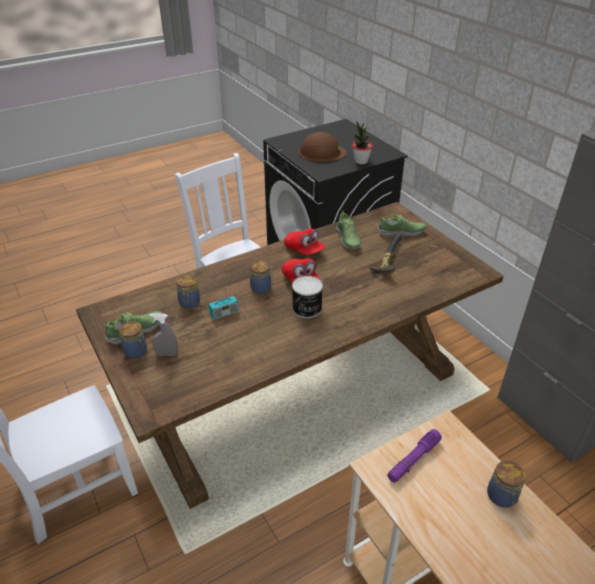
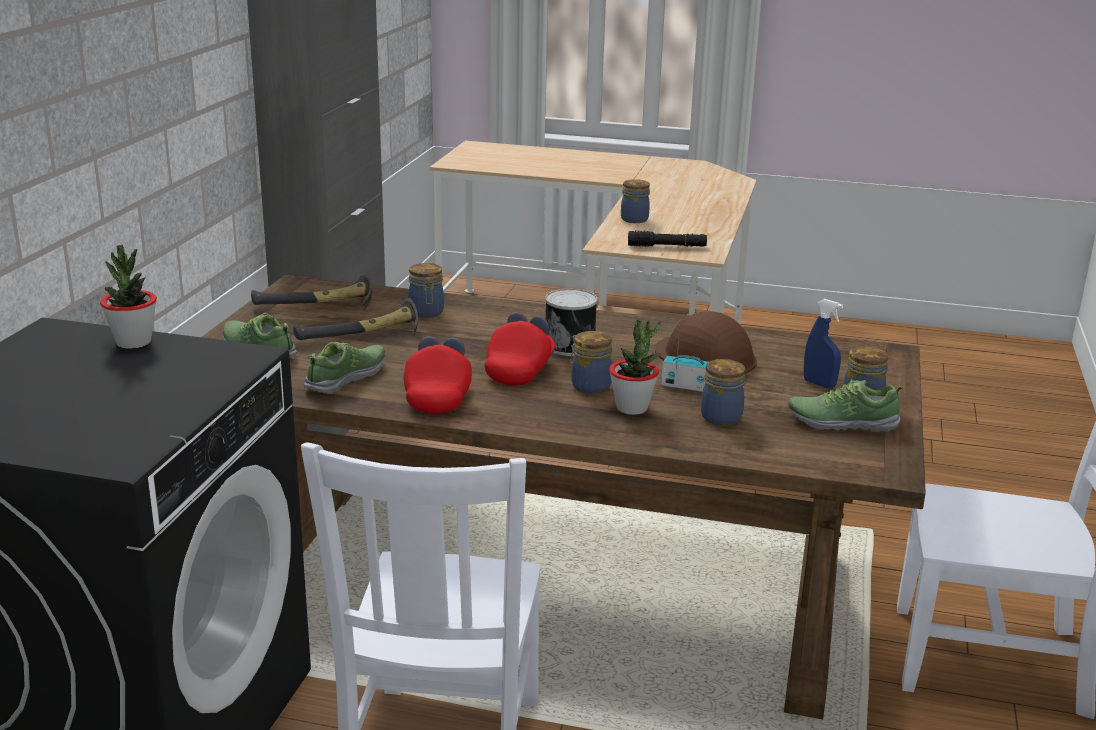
camera: 135 degrees left, 15 degrees down
grey spray bottle [150,313,178,356] -> blue spray bottle [804,299,843,388]
brown hard hat [298,132,347,162] -> brown hard hat moved to [655,311,757,374]
purple flashlight [387,429,442,483] -> black flashlight [628,231,707,247]
none -> hammer [251,274,372,311]
none -> jar [408,263,444,318]
none -> potted plant [609,319,661,415]

